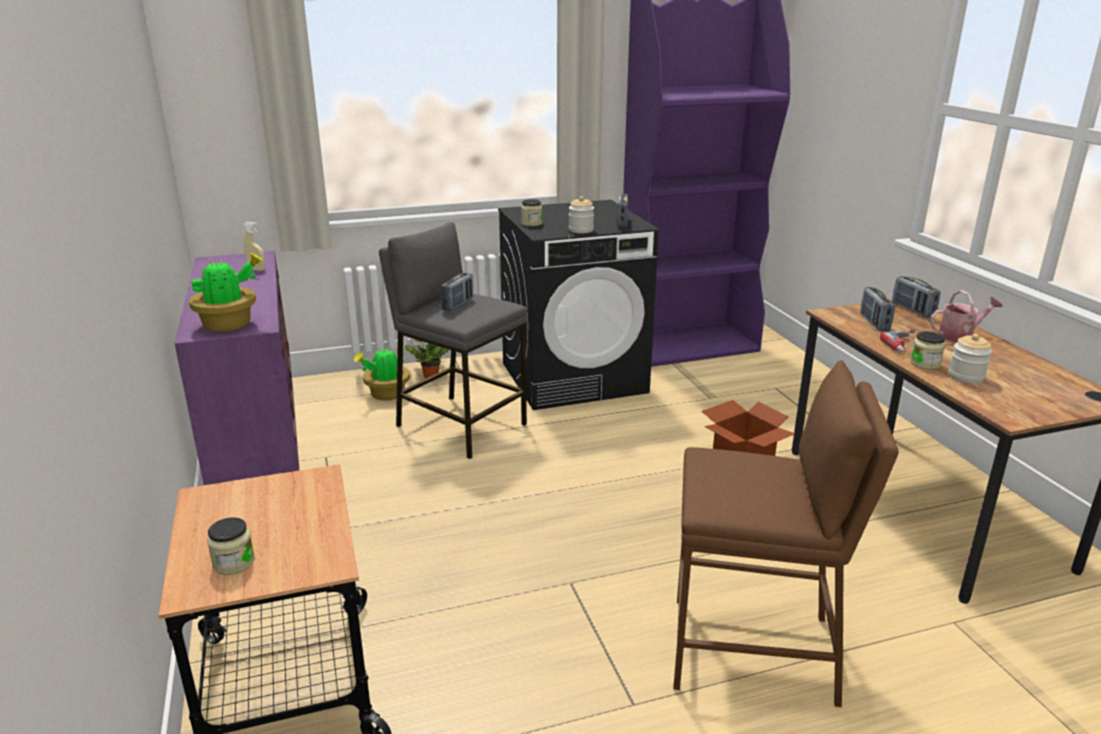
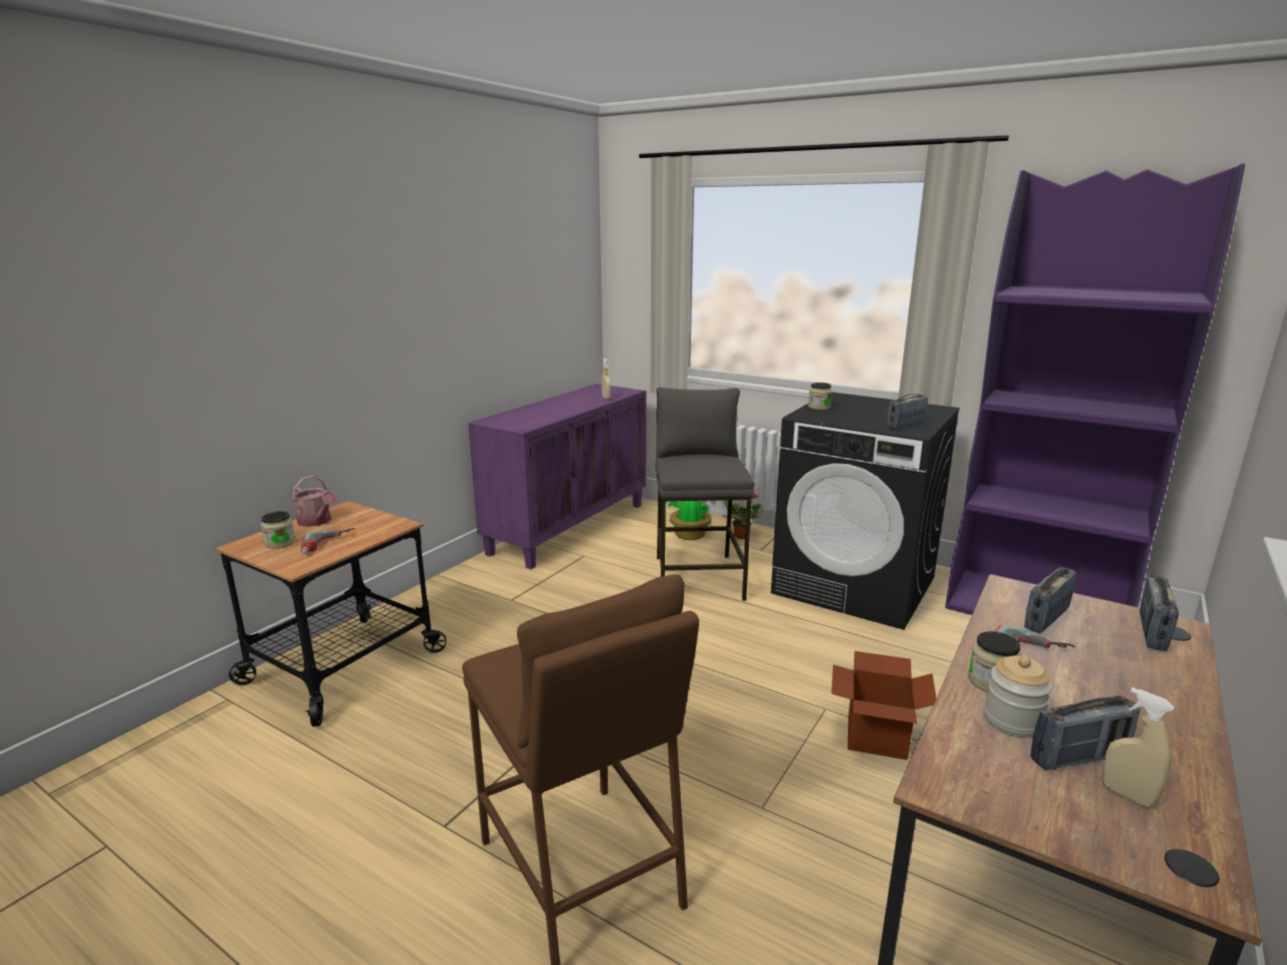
camera: 50 degrees right, 5 degrees down
potted plant [189,252,263,332] -> none
radio [441,273,473,311] -> radio moved to [1031,696,1140,770]
jar [569,196,594,233] -> none
watering can [930,290,1003,342] -> watering can moved to [292,475,337,527]
none -> power drill [301,528,355,554]
none -> beige spray bottle [1102,687,1175,808]

